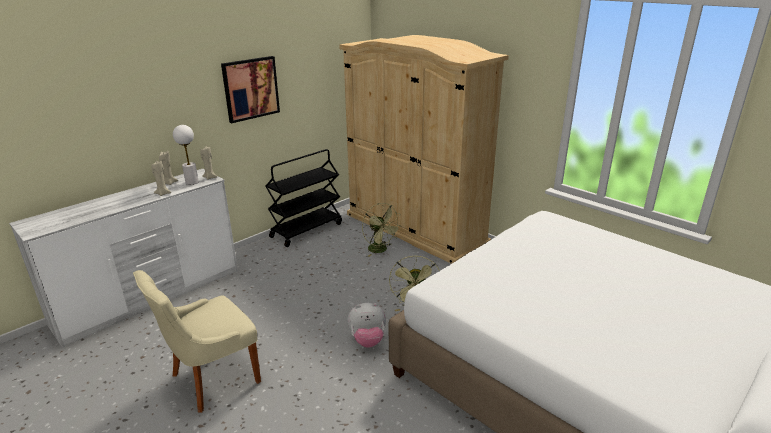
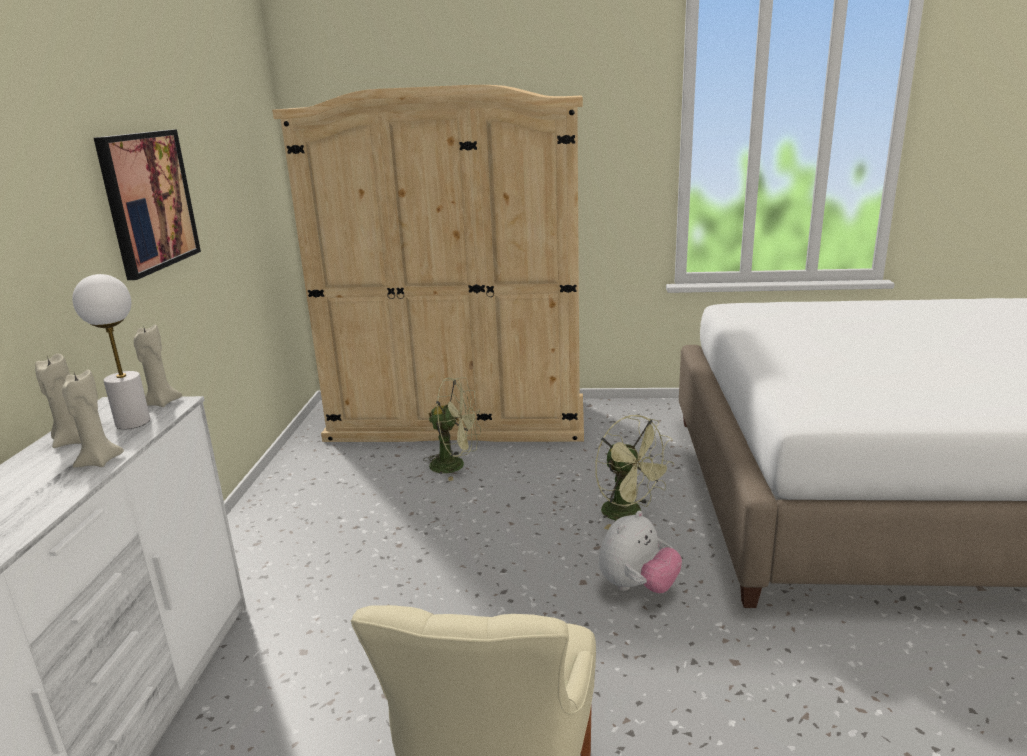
camera: 40 degrees left, 5 degrees down
black cart [265,149,342,247] -> none

